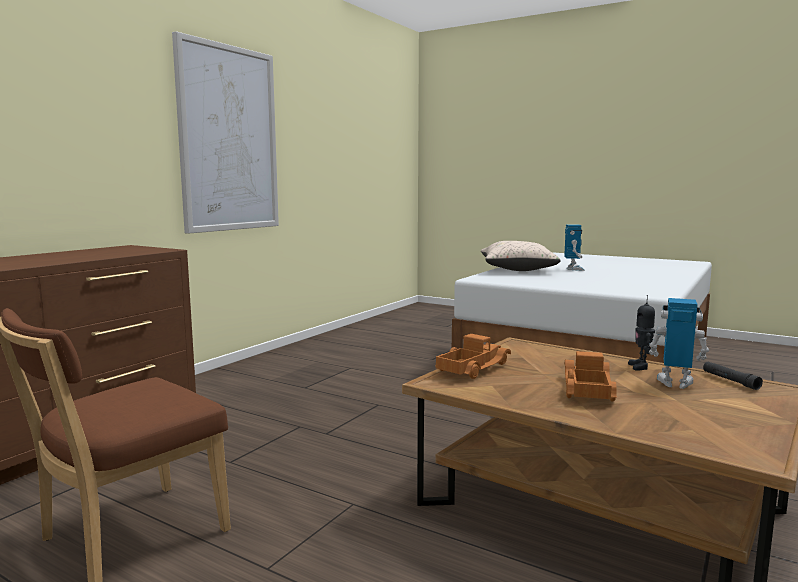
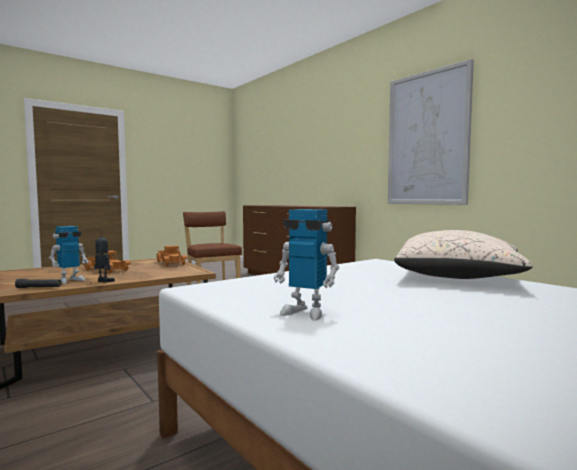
camera: 110 degrees right, 5 degrees down
toy robot [564,225,585,271] -> toy robot moved to [274,209,339,321]

